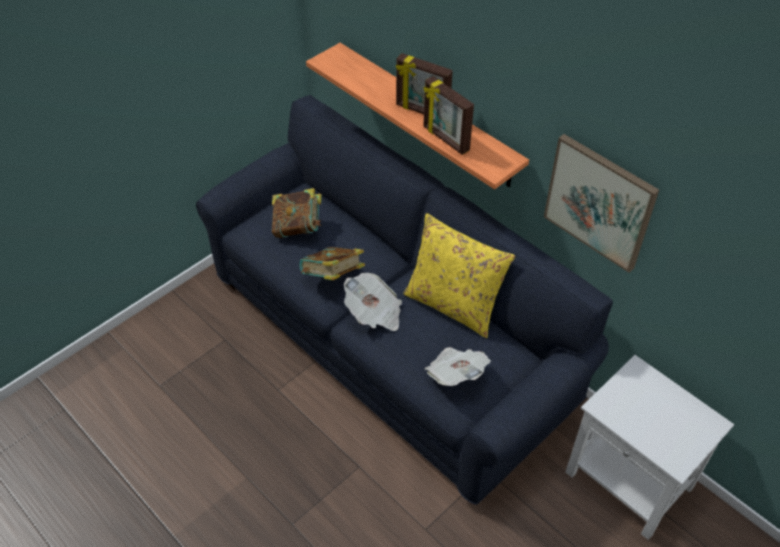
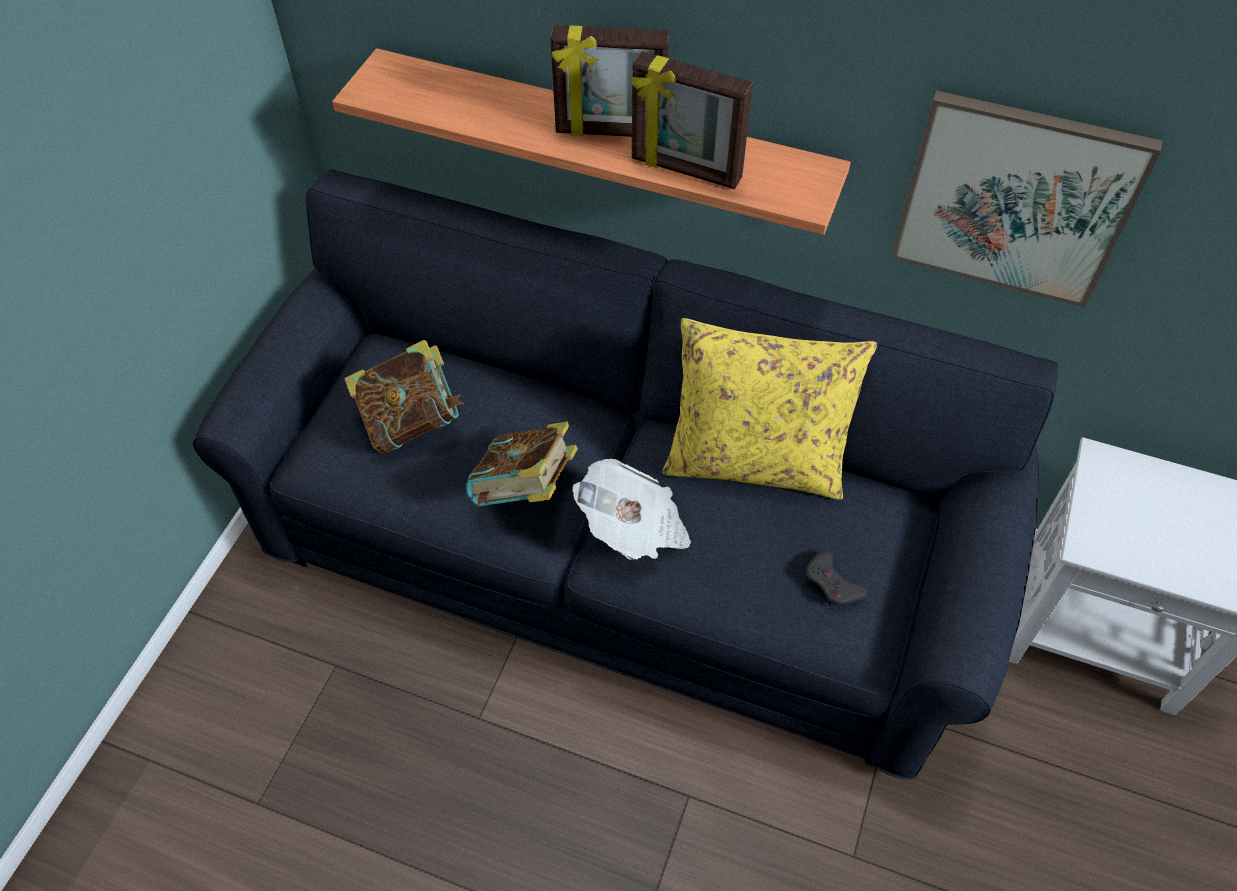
camera: 25 degrees left, 5 degrees up
newspaper [425,347,491,386] -> grey game controller [806,550,867,606]

